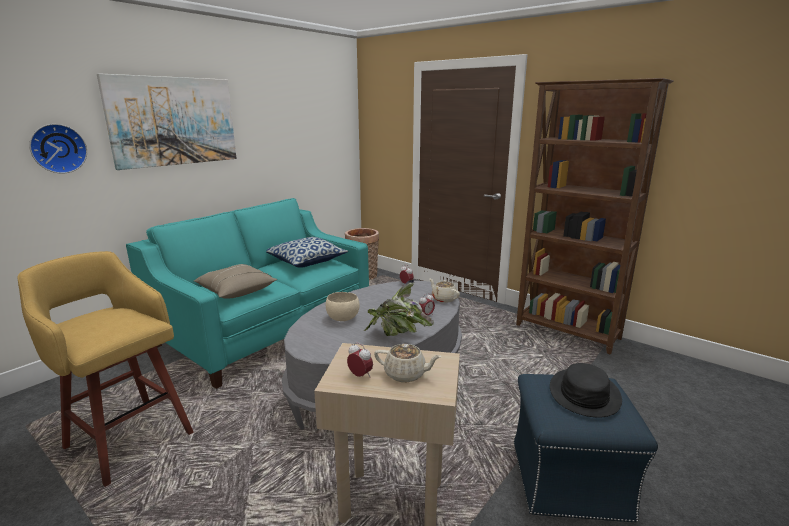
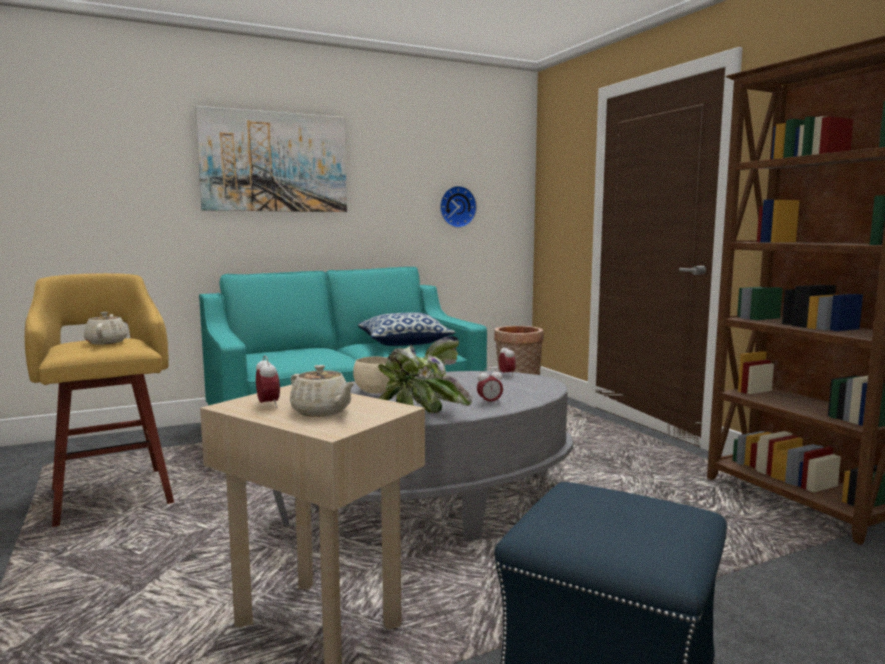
camera: 25 degrees right, 10 degrees down
wall clock [29,124,87,174] -> wall clock moved to [440,186,477,228]
beige pillow [194,264,277,299] -> none
beige teapot [429,279,460,303] -> beige teapot moved to [84,312,128,344]
black hat [550,363,622,418] -> none

